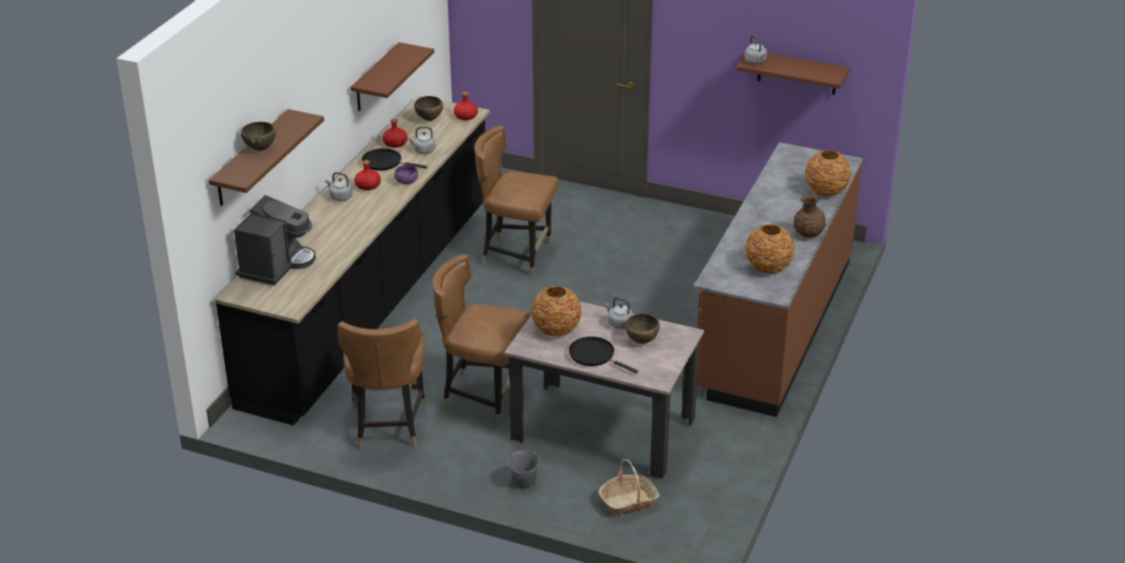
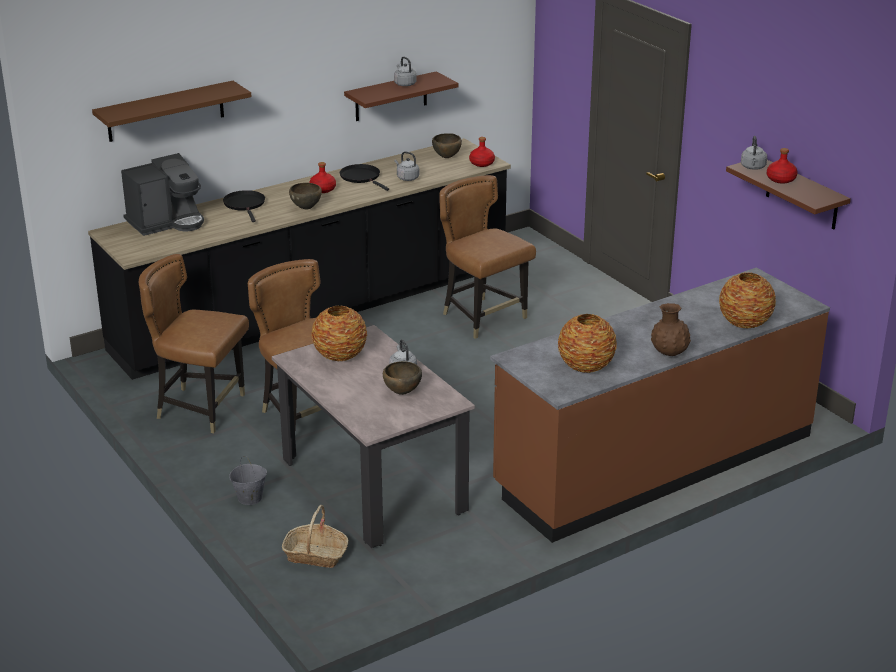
camera: 35 degrees right, 5 degrees down
brown bowl [241,122,276,151] -> brown bowl moved to [289,183,322,209]
grey kettle [325,172,353,201] -> grey kettle moved to [394,57,417,86]
brown chair [338,319,425,448] -> brown chair turned 75 degrees clockwise [139,254,249,433]
red bottle [382,119,408,148] -> red bottle moved to [767,148,797,184]
purple bowl [394,165,418,184] -> none
black frying pan [569,336,638,374] -> black frying pan moved to [223,190,265,222]

